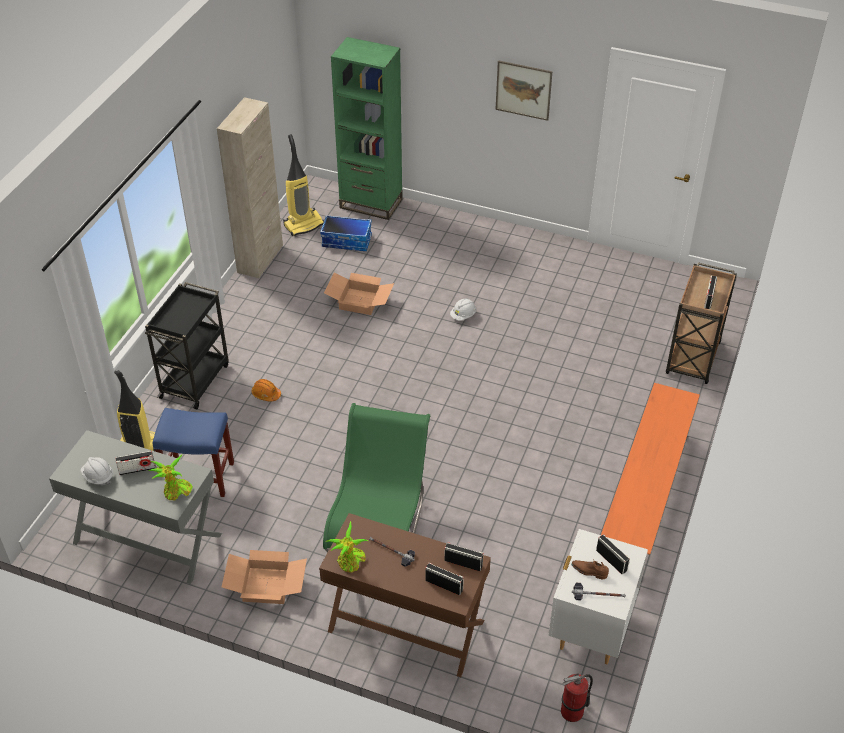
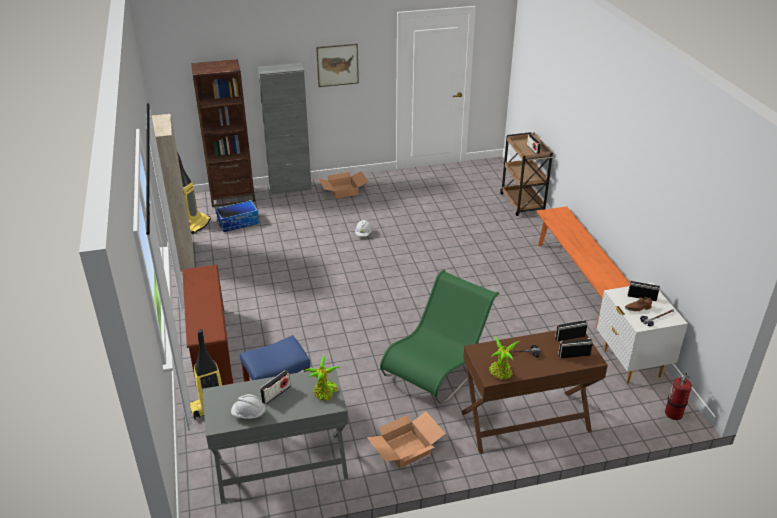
camera: 35 degrees left, 10 degrees down
black cart [145,282,229,410] -> brown shoe rack [182,265,233,388]
orange hard hat [251,379,281,402] -> none
green chair [323,403,431,552] -> green chair turned 60 degrees clockwise [380,270,499,403]
cardboard box [324,273,394,315] -> cardboard box moved to [318,171,369,199]
green bookcase [331,37,403,220] -> brown bookcase [191,59,255,207]
none -> grey cabinet [258,63,312,195]

